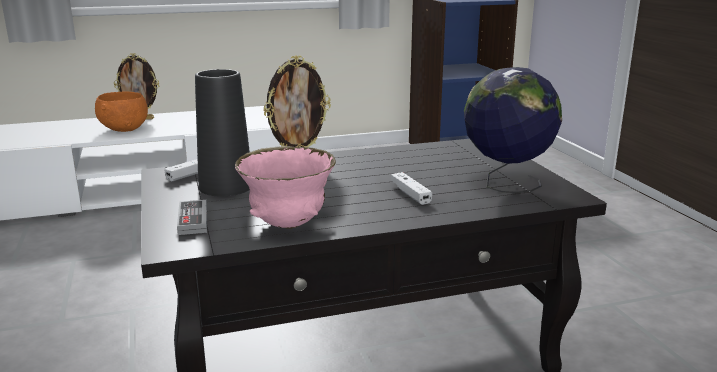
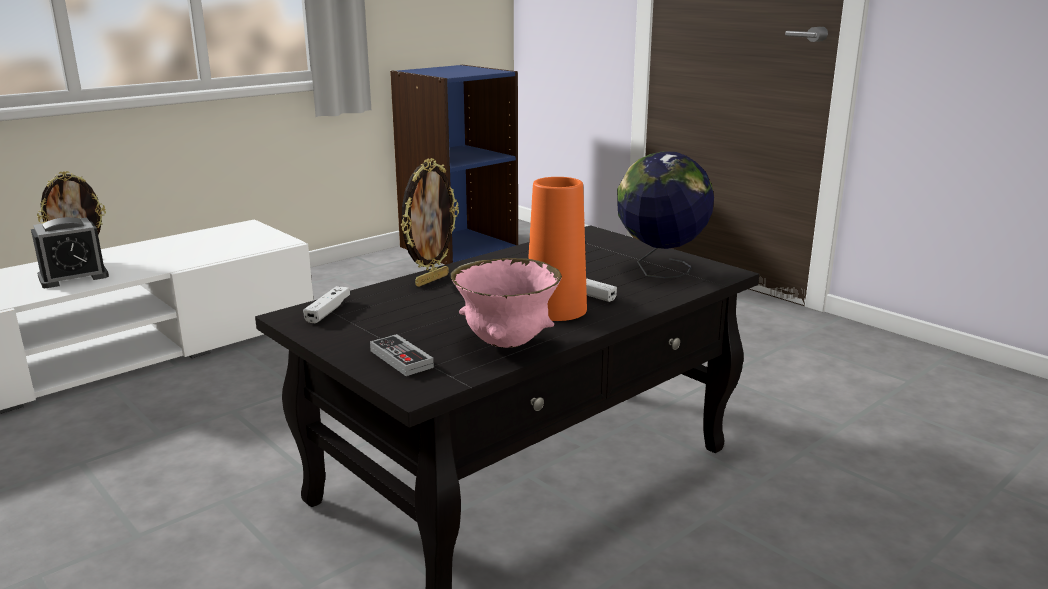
camera: 25 degrees left, 0 degrees up
orange bowl [95,92,148,132] -> alarm clock [31,217,109,288]
black vase [195,69,250,196] -> none
none -> orange vase [528,177,587,321]

